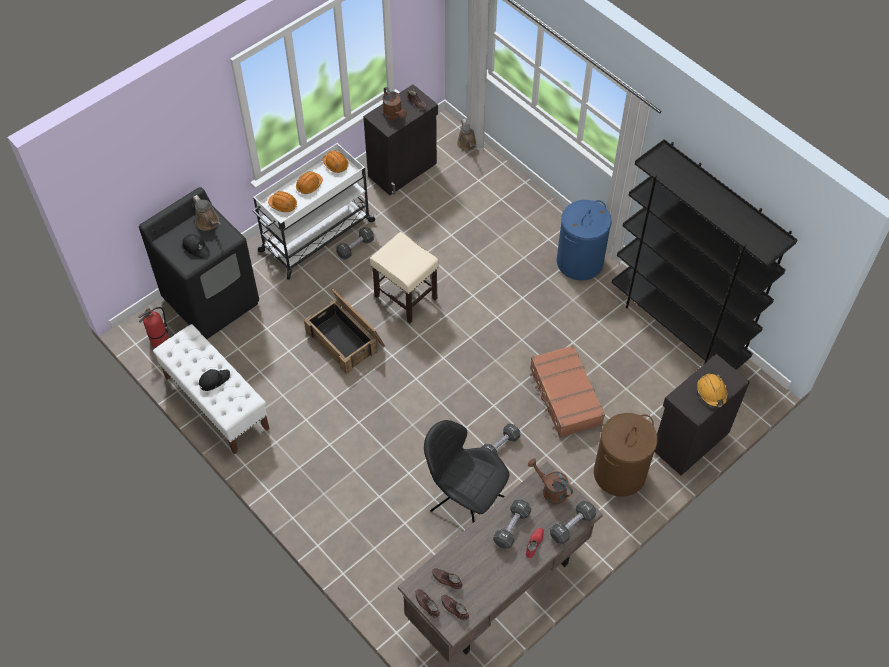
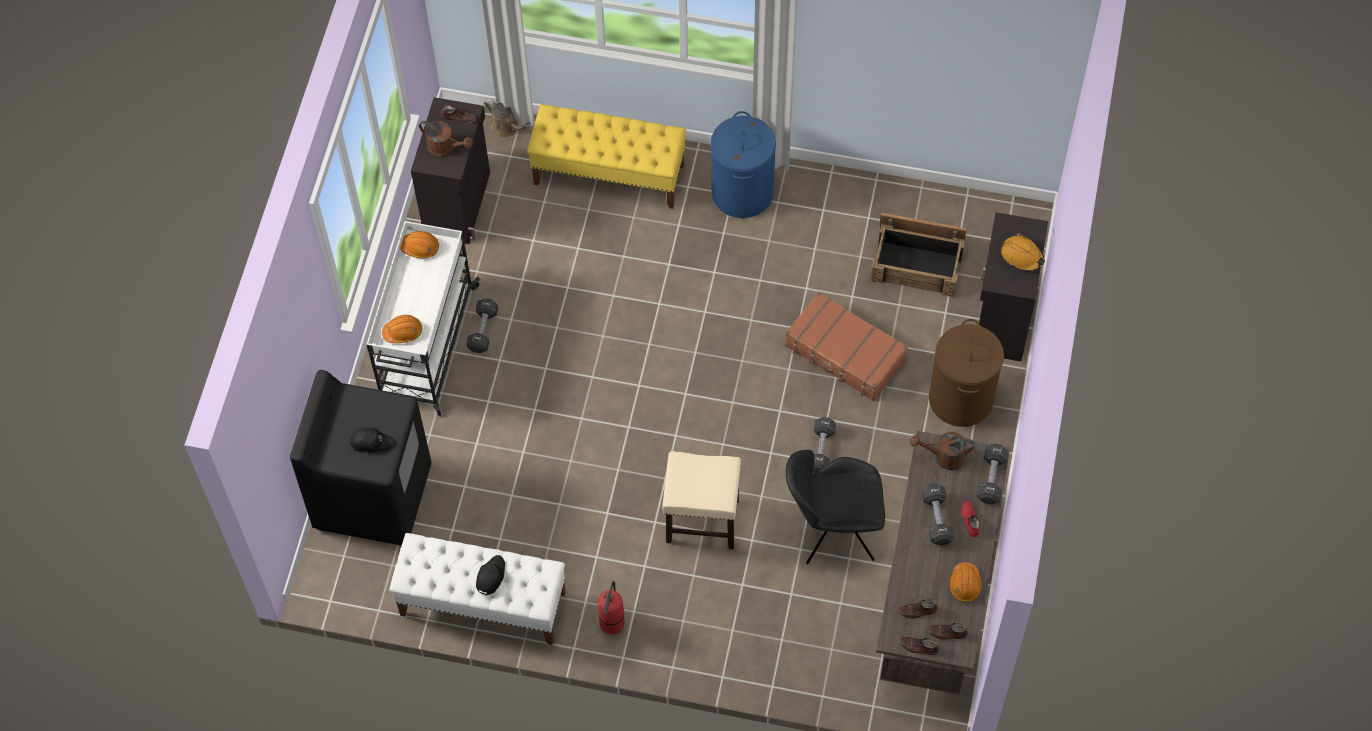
camera: 35 degrees left, 5 degrees up
fire extinguisher [138,307,169,348] -> fire extinguisher moved to [598,581,625,634]
brown watering can [193,195,221,231] -> none
orange hard hat [296,171,323,194] -> orange hard hat moved to [950,562,982,602]
crate [304,289,385,375] -> crate moved to [870,213,966,297]
beige stool [370,232,438,323] -> beige stool moved to [662,451,741,550]
black bookcase [612,139,798,370] -> none
none -> yellow bench [527,104,686,209]

